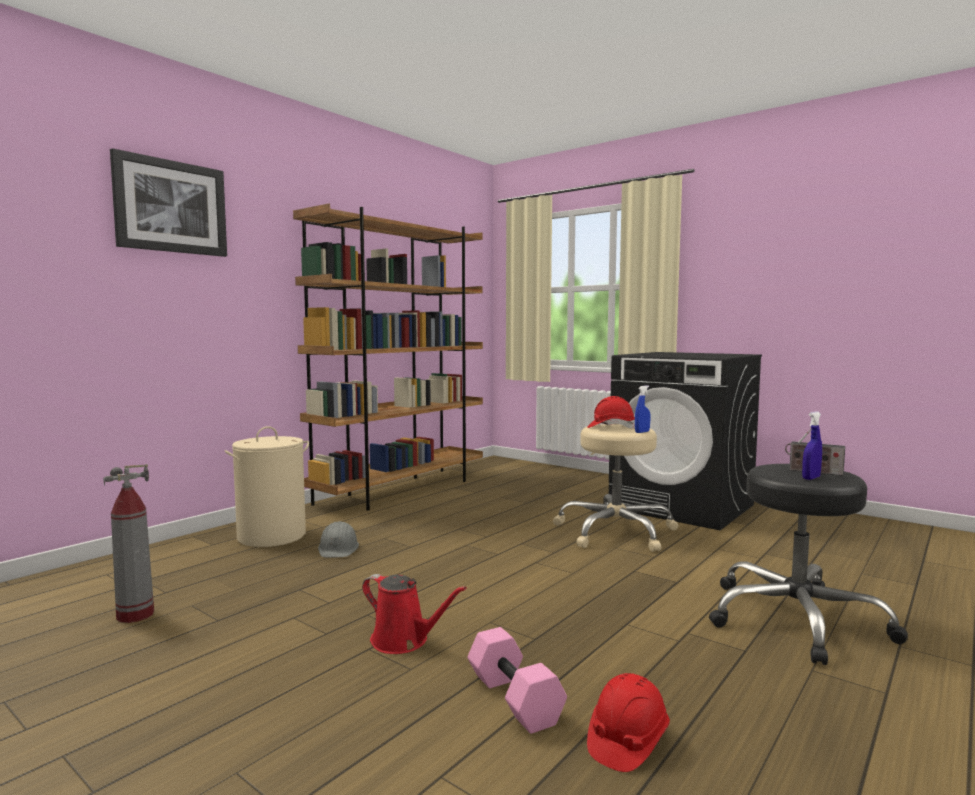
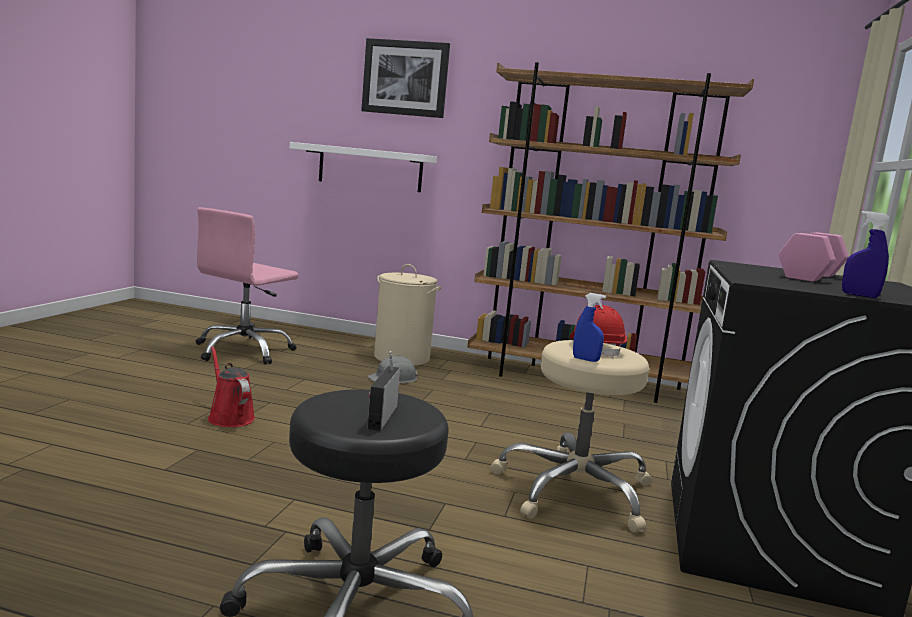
camera: 65 degrees right, 5 degrees up
fire extinguisher [103,464,154,623] -> pink office chair [196,207,298,364]
red watering can [362,574,467,654] -> red watering can turned 135 degrees clockwise [208,346,255,427]
pink dumbbell [467,627,567,734] -> pink dumbbell moved to [779,232,849,282]
red hard hat [587,673,670,772] -> none
blue spray bottle [802,411,822,480] -> blue spray bottle moved to [842,211,891,298]
none -> white shelf [290,142,437,192]

